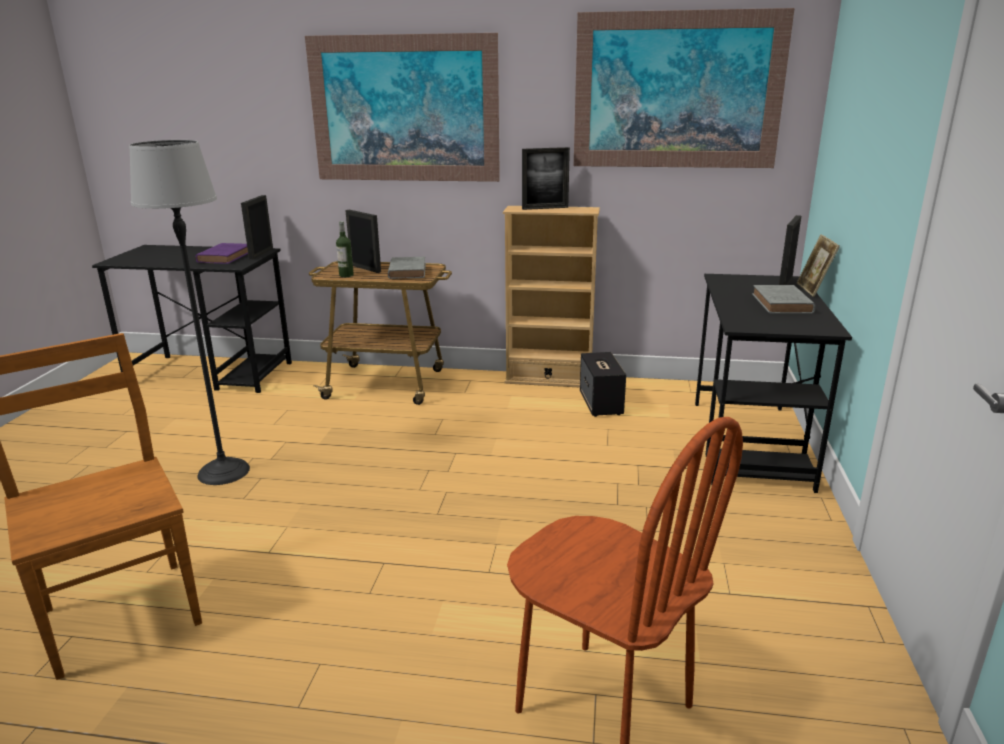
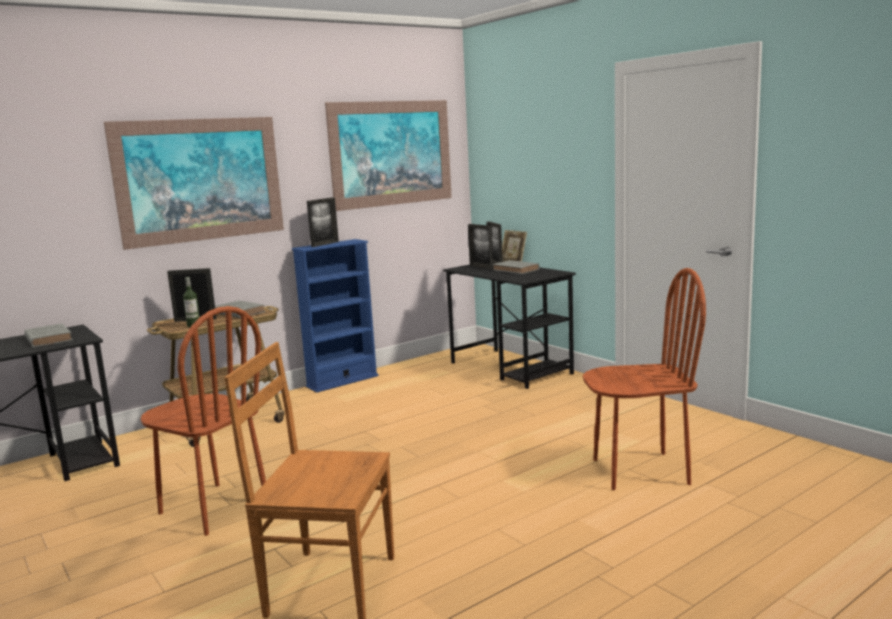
camera: 45 degrees left, 10 degrees down
floor lamp [129,140,250,485] -> brown chair [140,306,266,536]
purple book [195,243,248,264] -> grey book [24,323,73,347]
picture frame [241,195,273,259] -> picture frame moved to [468,224,493,269]
beige bookcase [503,206,600,388] -> blue bookcase [292,239,379,392]
speaker [580,352,626,417] -> none

